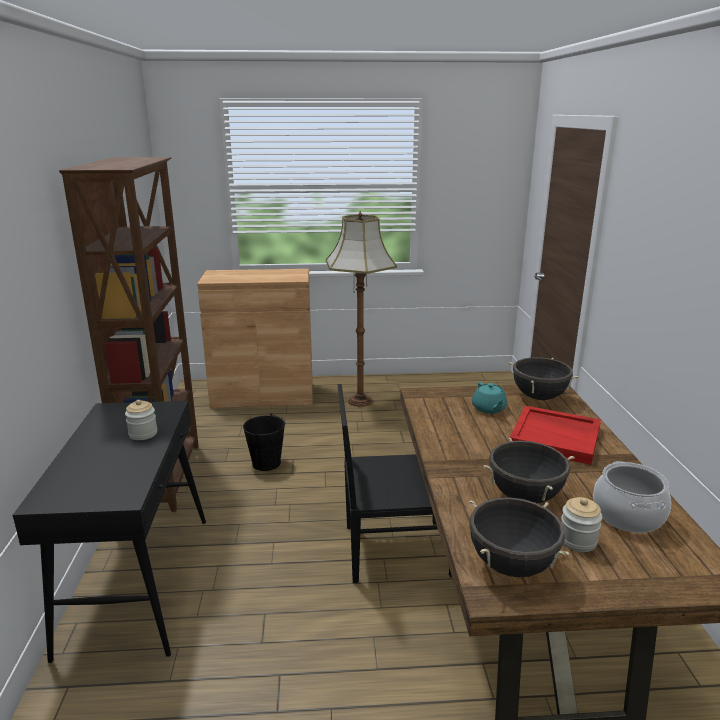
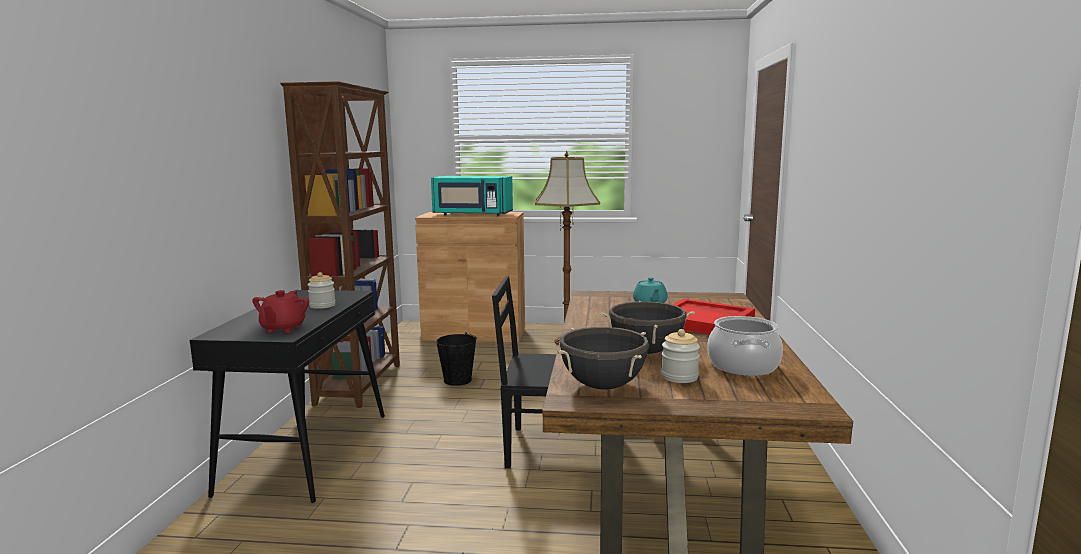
camera: 10 degrees right, 10 degrees down
black cooking pot [508,357,579,400] -> none
none -> red teapot [252,290,309,333]
none -> turquoise microwave [431,176,513,216]

